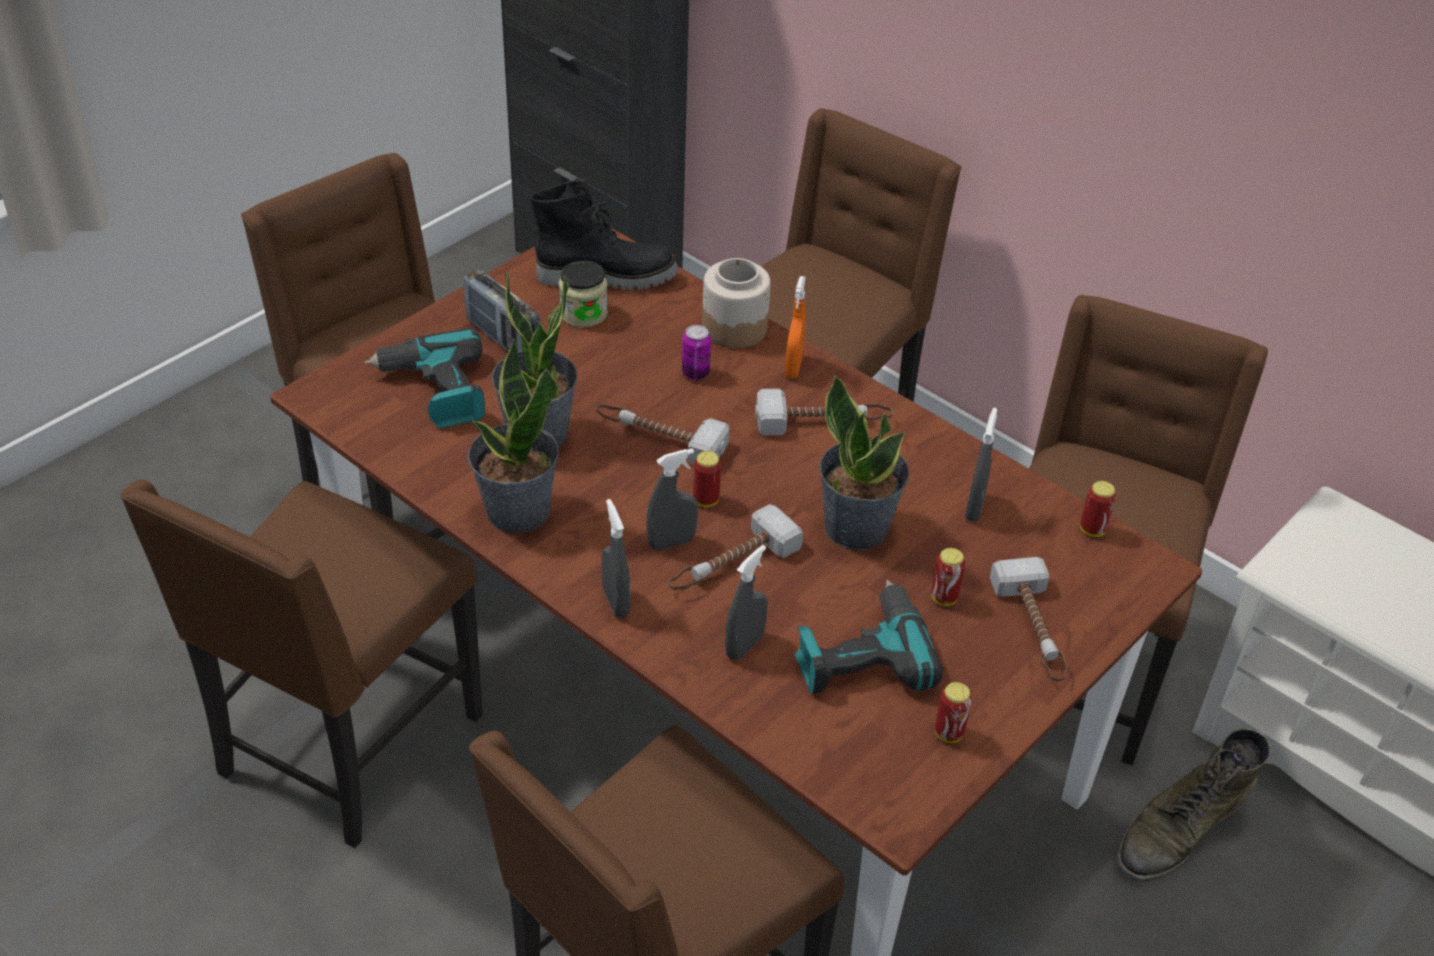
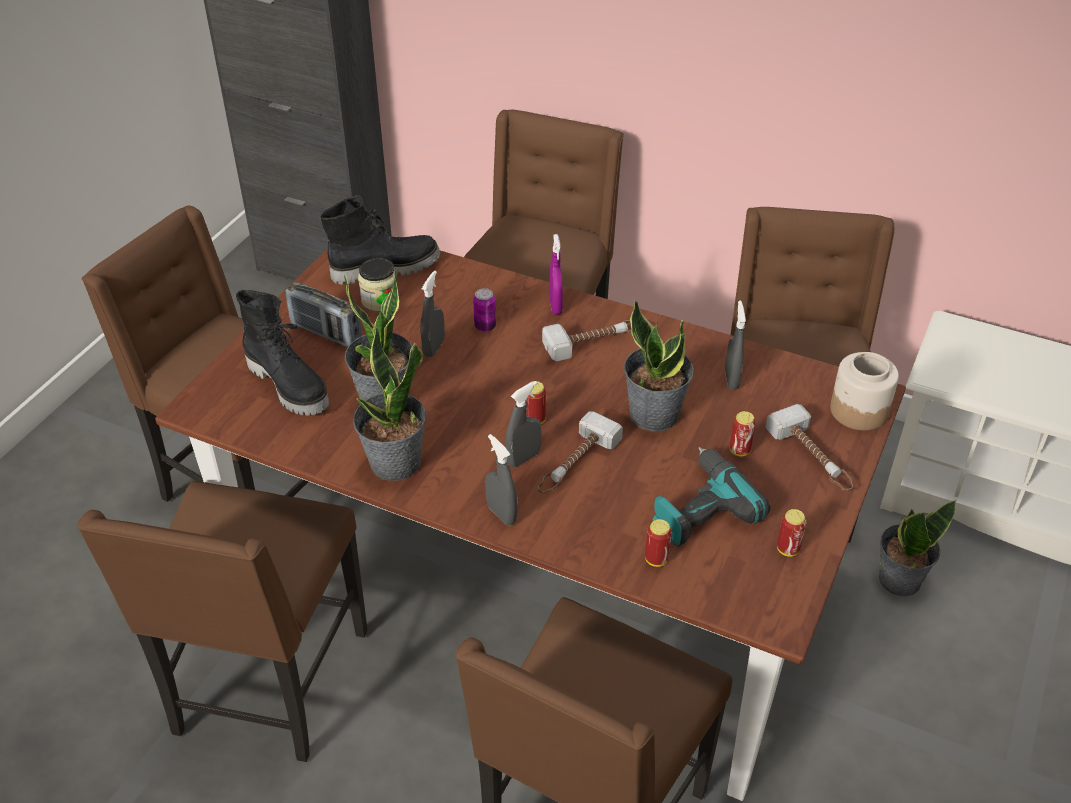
camera: 15 degrees left, 0 degrees up
power drill [364,328,485,428] -> black boot [236,290,329,416]
hammer [596,404,729,464] -> none
jar [702,258,771,348] -> jar moved to [830,352,899,431]
grey spray bottle [725,545,768,660] -> grey spray bottle moved to [420,270,445,357]
orange spray bottle [785,276,806,378] -> purple spray bottle [550,234,563,315]
can [1080,481,1116,537] -> can moved to [645,519,672,567]
green boot [1115,729,1271,882] -> potted plant [879,499,957,597]

